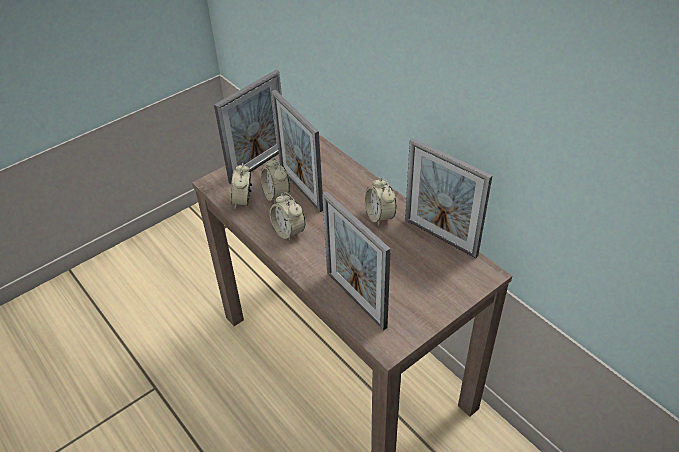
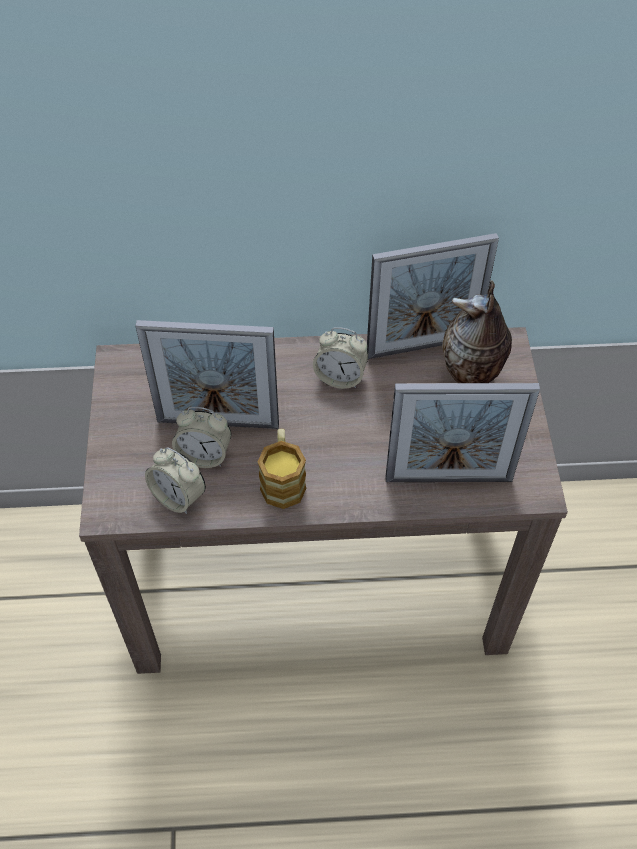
camera: 55 degrees left, 10 degrees up
picture frame [214,70,282,184] -> none
alarm clock [270,192,305,242] -> mug [257,429,306,509]
none -> vase [442,280,512,383]

